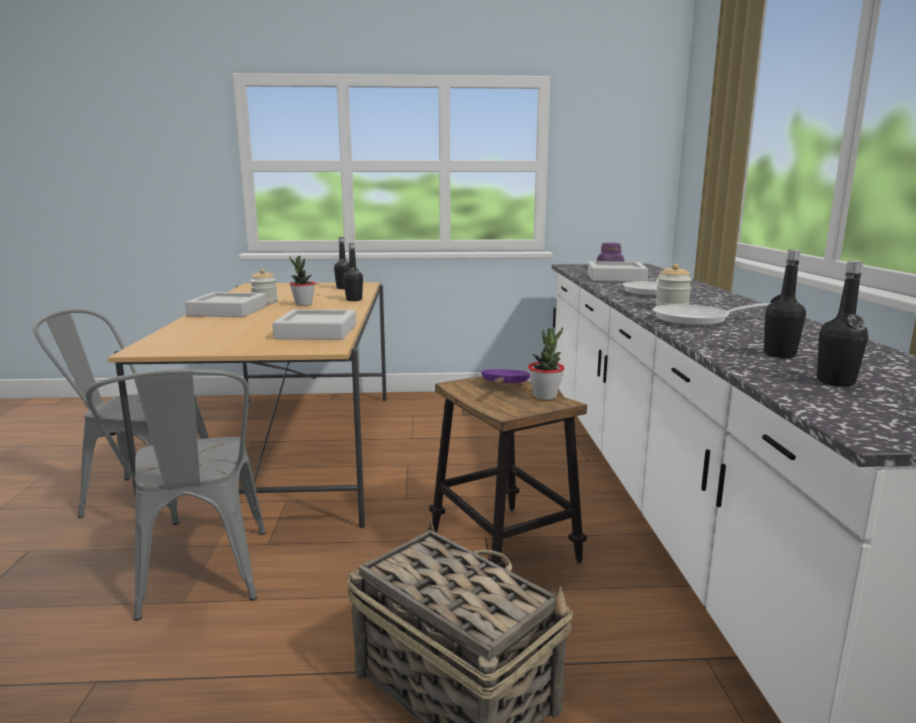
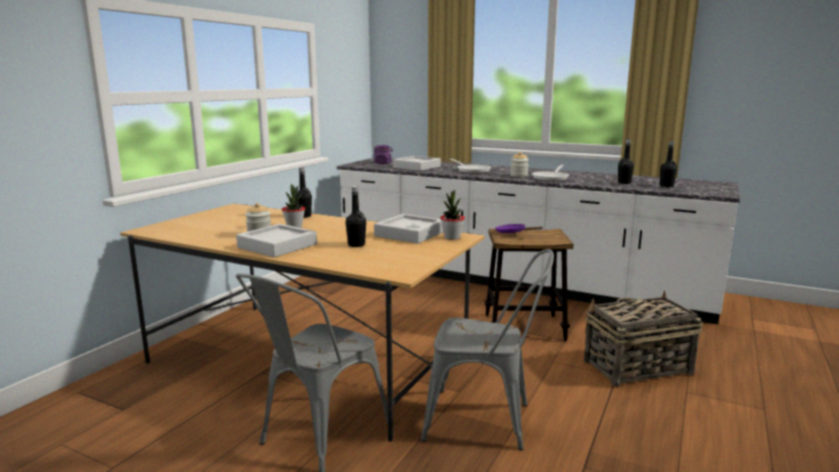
camera: 60 degrees left, 0 degrees up
black bottle [334,237,349,289] -> black bottle moved to [345,186,366,247]
potted plant [528,327,564,400] -> potted plant moved to [440,189,465,240]

